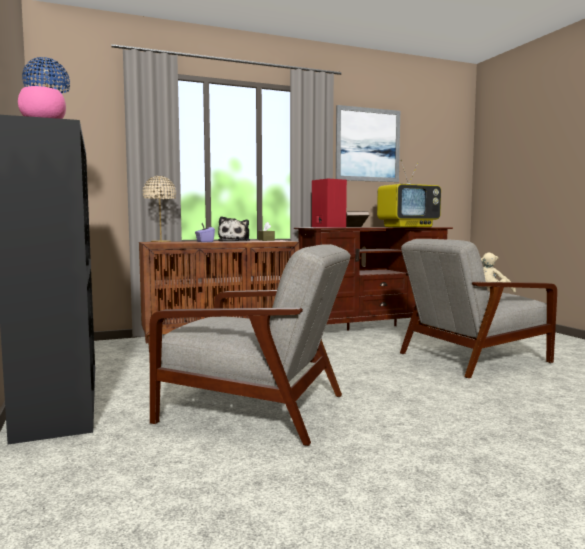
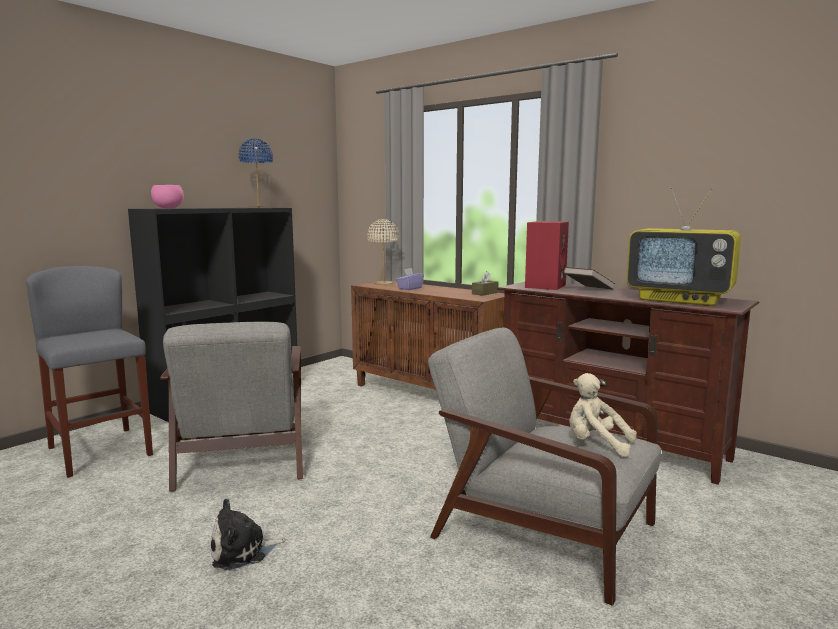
camera: 60 degrees right, 5 degrees up
plush toy [218,216,250,241] -> plush toy moved to [210,498,286,570]
picture [336,105,400,182] -> none
none -> grey stool [26,266,153,478]

